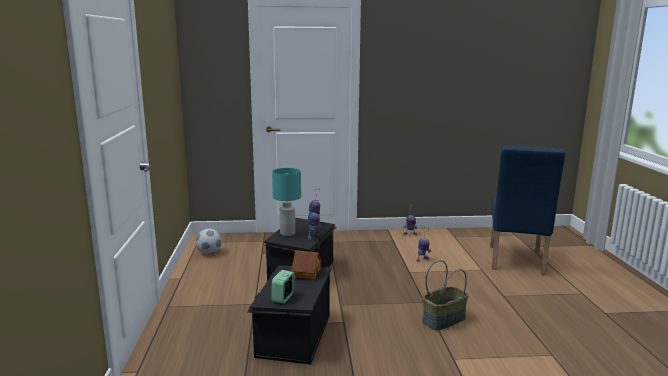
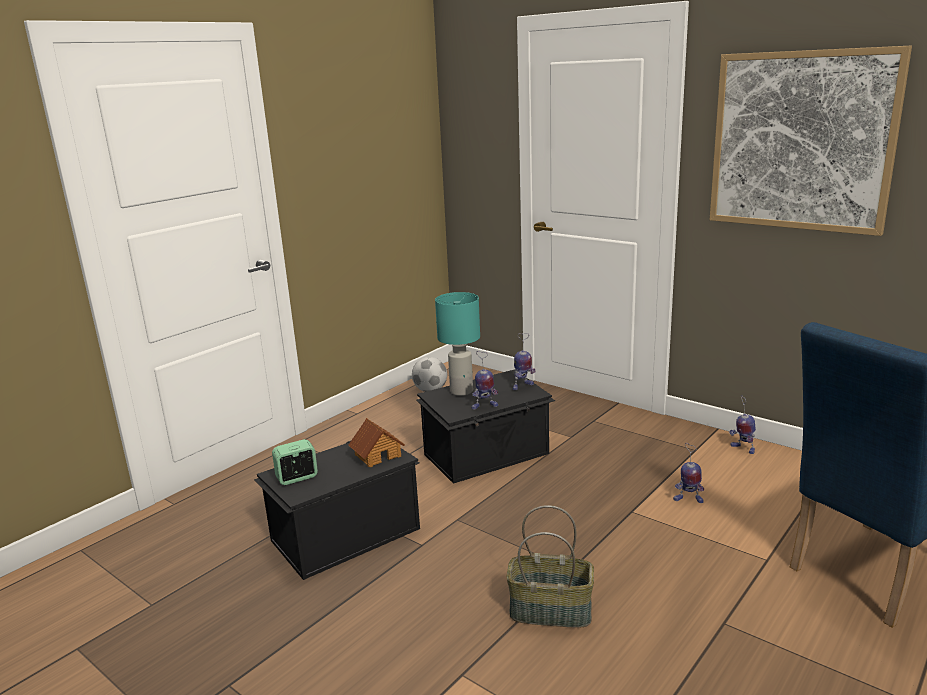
camera: 45 degrees right, 5 degrees up
none -> picture [710,45,912,236]

